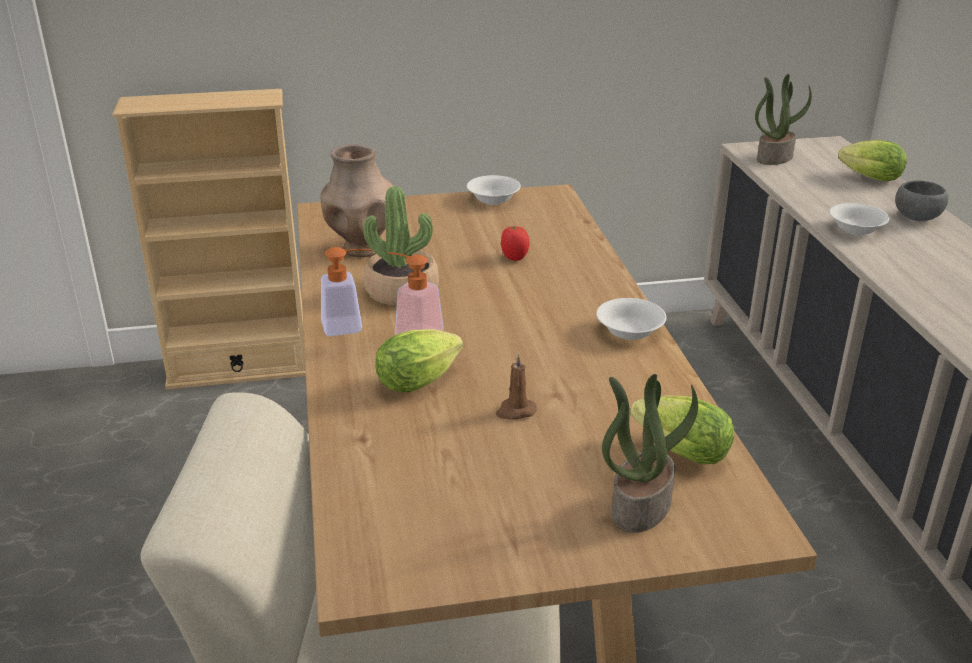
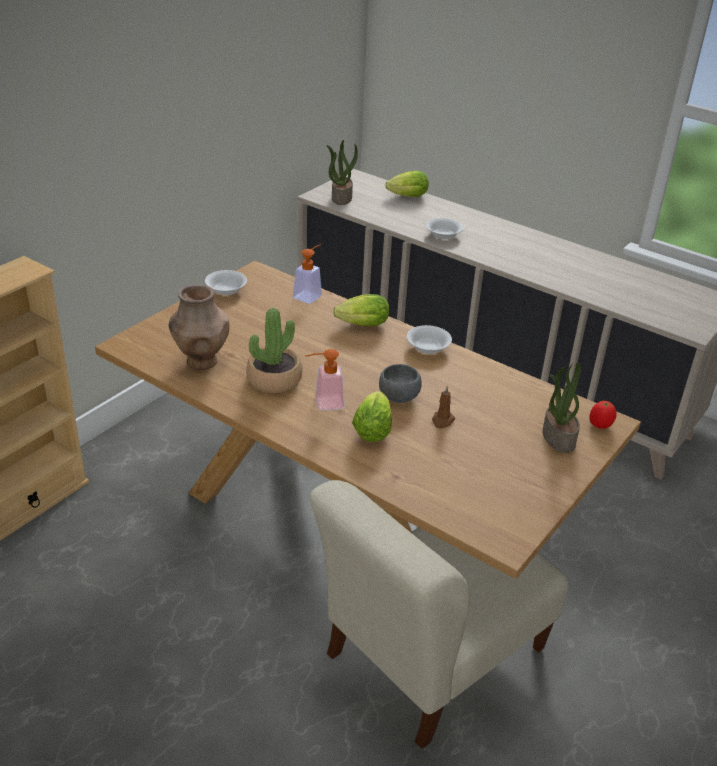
camera: 45 degrees left, 5 degrees up
soap dispenser [321,247,372,336] -> soap dispenser moved to [293,245,322,304]
tomato [501,226,530,261] -> tomato moved to [589,401,617,429]
lettuce [630,396,734,464] -> lettuce moved to [333,294,389,326]
grey bowl [895,180,949,221] -> grey bowl moved to [379,364,422,403]

